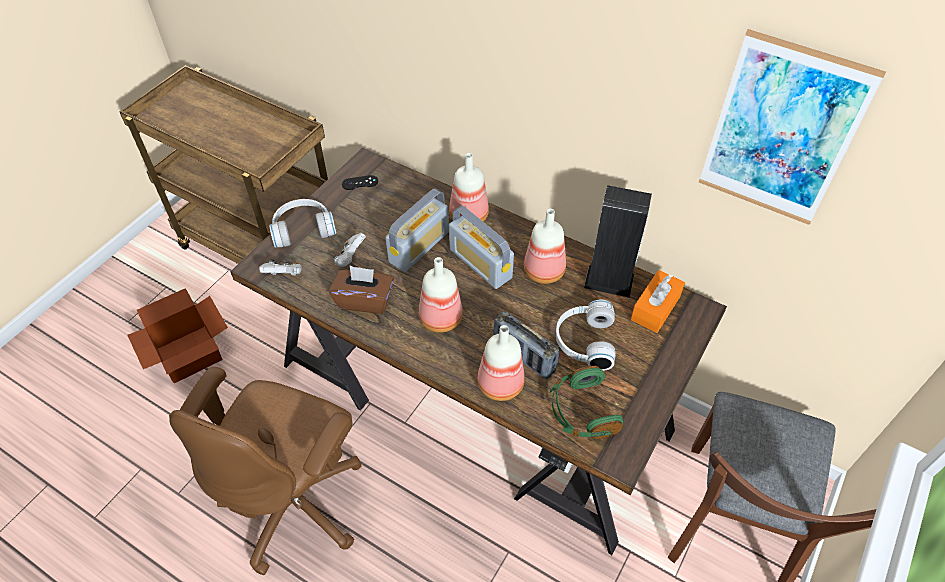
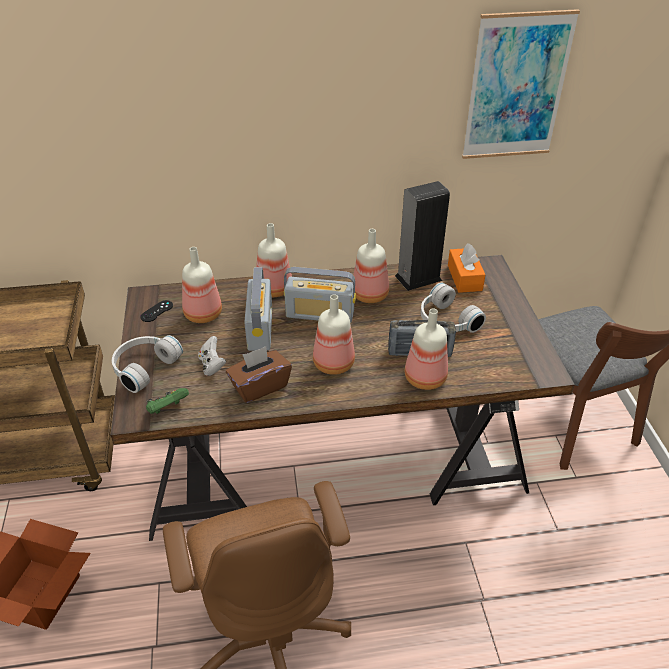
camera: 40 degrees left, 10 degrees down
white game controller [259,259,302,276] -> green game controller [146,388,189,414]
green headphones [550,366,623,439] -> none
none -> bottle [182,247,222,323]

